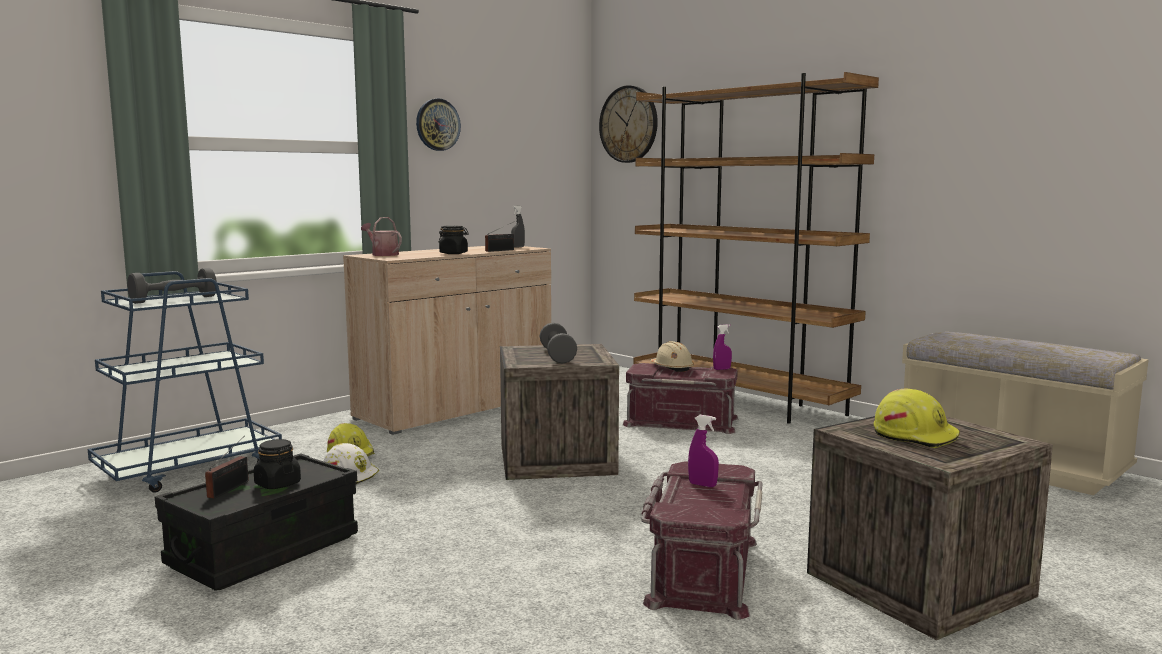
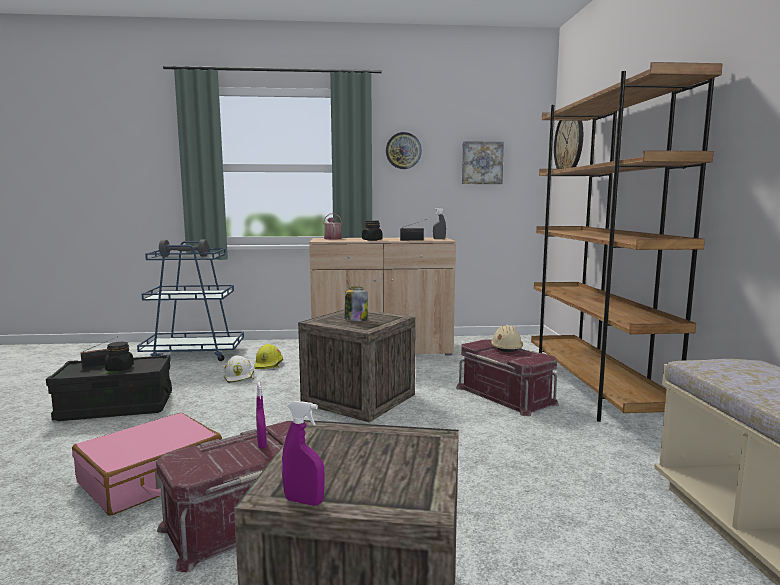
camera: 40 degrees right, 0 degrees up
grey dumbbell [539,323,577,363] -> jar [345,287,368,321]
purple spray bottle [713,324,732,370] -> purple spray bottle moved to [282,401,325,506]
yellow hard hat [874,389,960,448] -> none
none -> pink suitcase [72,413,222,516]
none -> picture [461,141,504,184]

